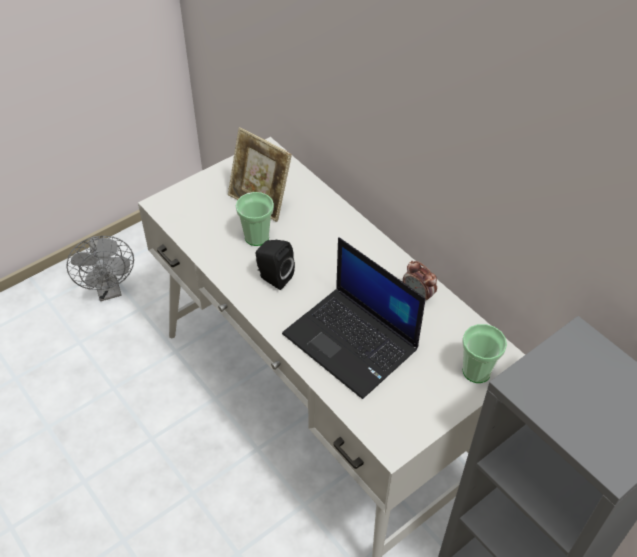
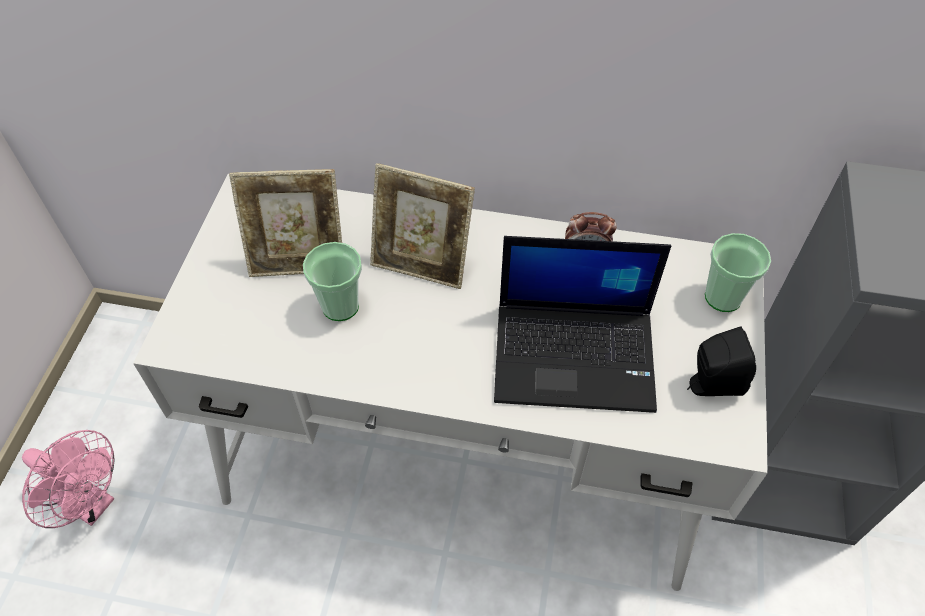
camera: 40 degrees left, 5 degrees up
grey fan [66,236,134,301] -> pink fan [22,430,115,528]
black speaker [256,240,295,290] -> black speaker moved to [687,326,756,396]
none -> picture frame [370,163,475,289]

